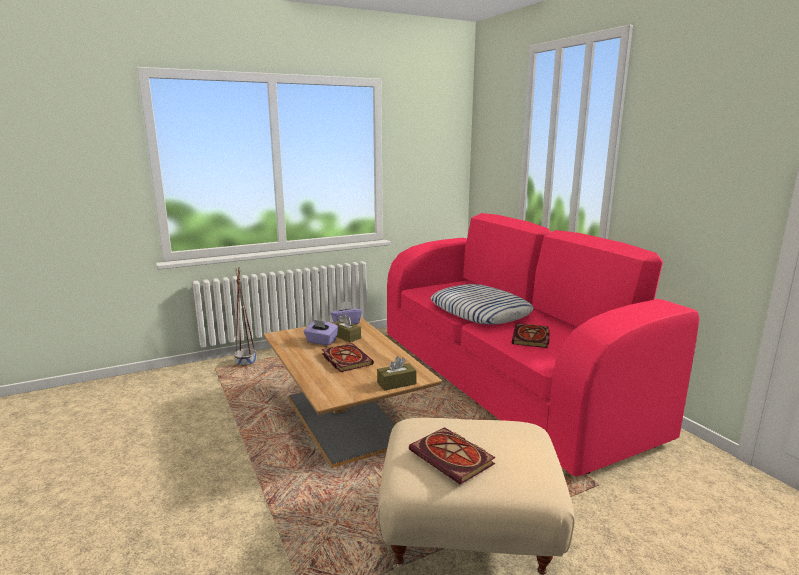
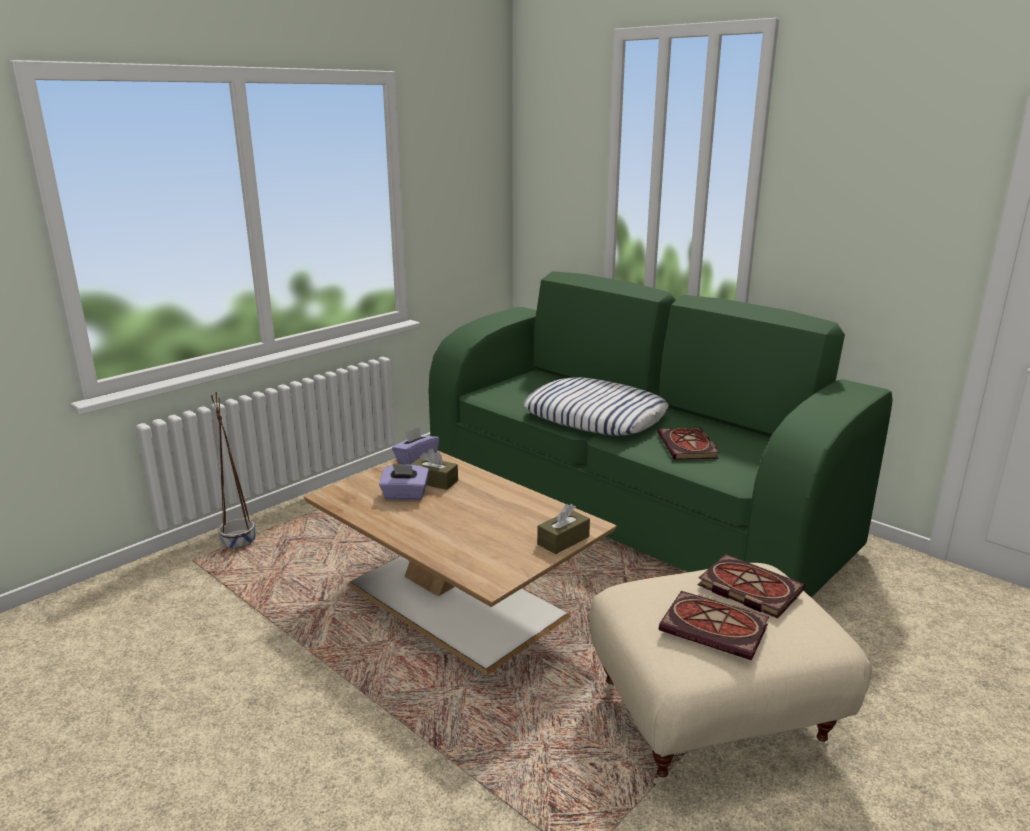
camera: 20 degrees left, 5 degrees up
book [322,343,374,372] -> book moved to [698,554,805,618]
pink sofa [387,213,699,476] -> green sofa [428,271,893,598]

